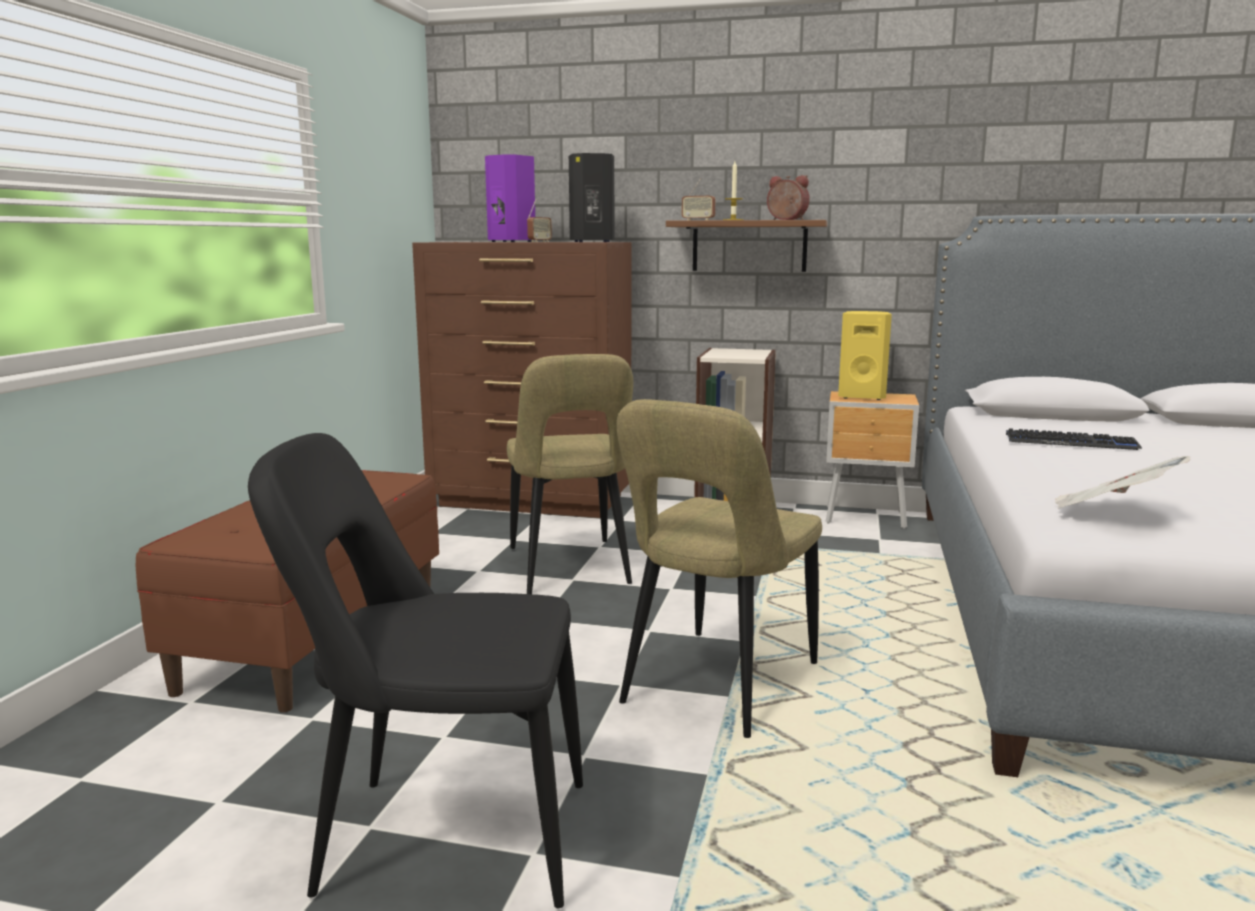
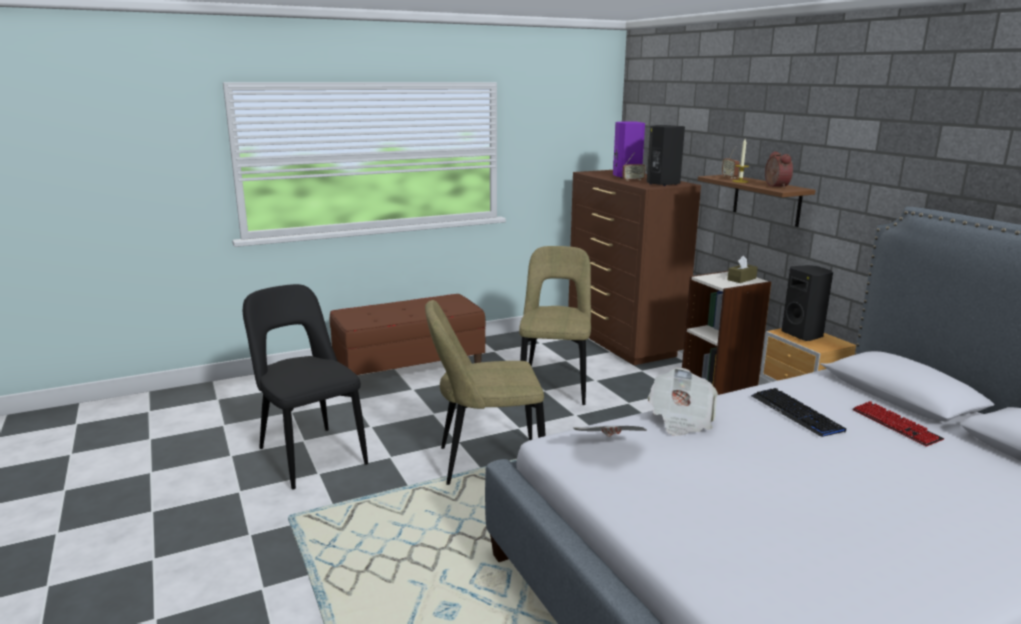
camera: 50 degrees right, 5 degrees up
beige chair [507,354,633,594] -> beige chair turned 150 degrees clockwise [519,246,591,405]
yellow speaker [838,311,892,400] -> black speaker [782,265,833,341]
none -> newspaper [648,368,718,436]
none -> brown tissue box [727,256,758,283]
none -> keyboard [853,401,944,446]

